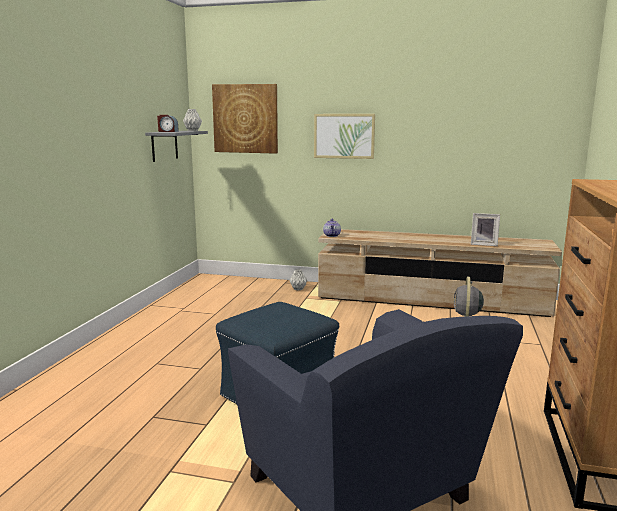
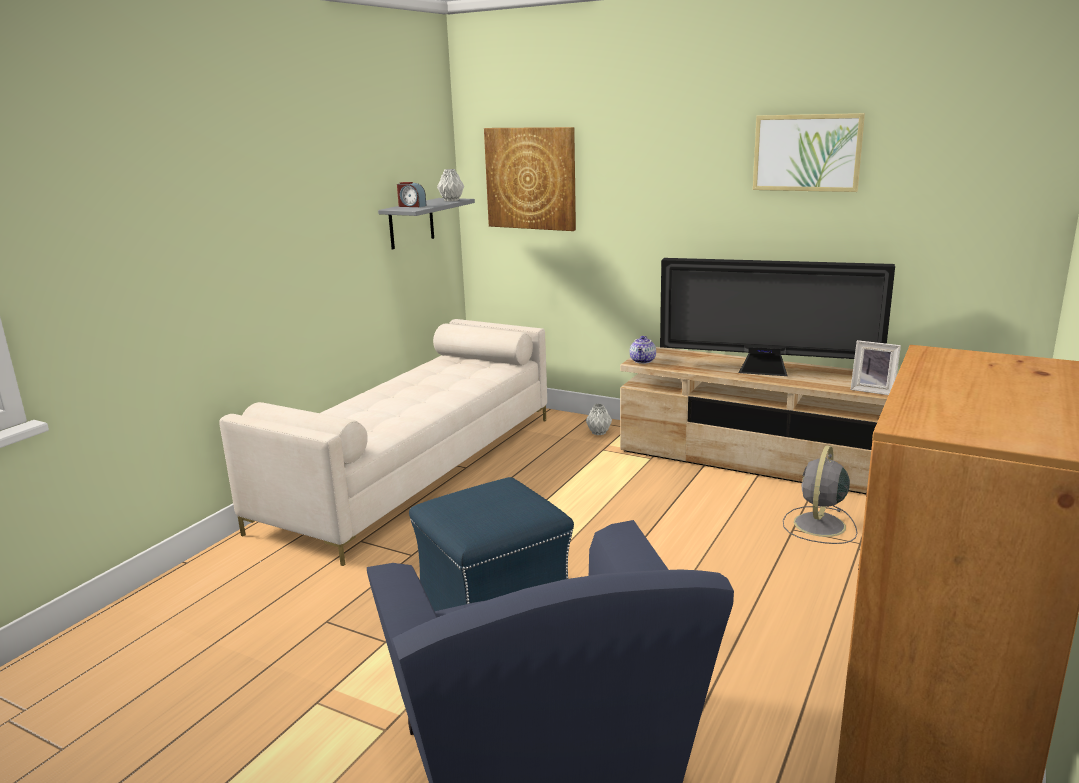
camera: 15 degrees right, 5 degrees up
picture [314,114,375,159] -> picture moved to [753,113,865,192]
none -> beige sofa [219,319,547,566]
none -> television [660,258,895,376]

